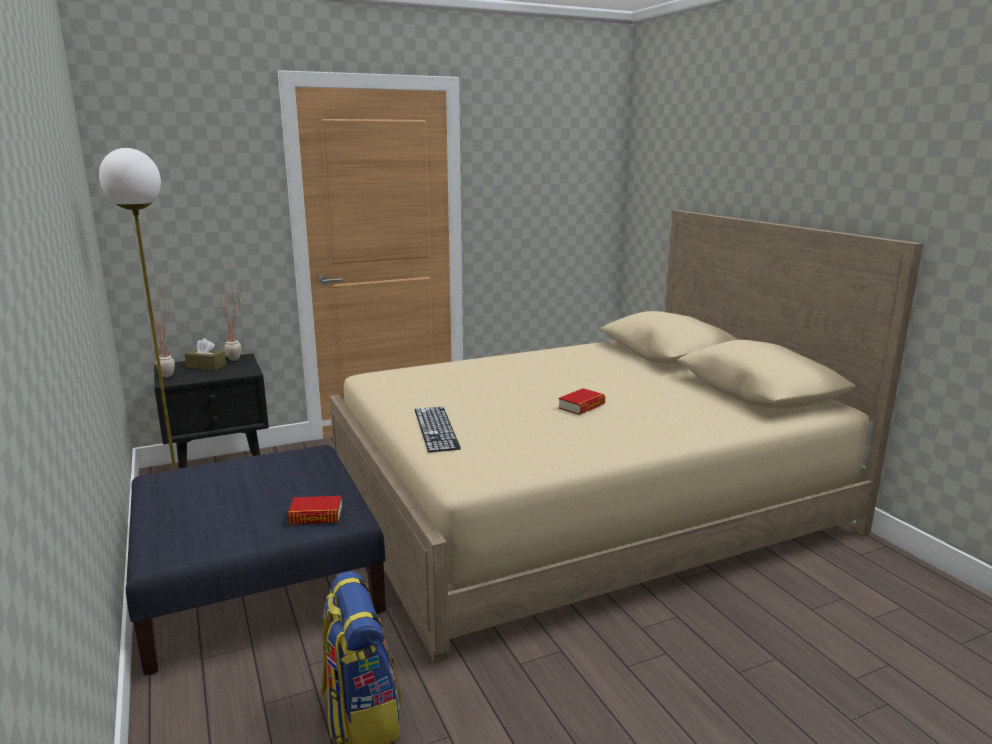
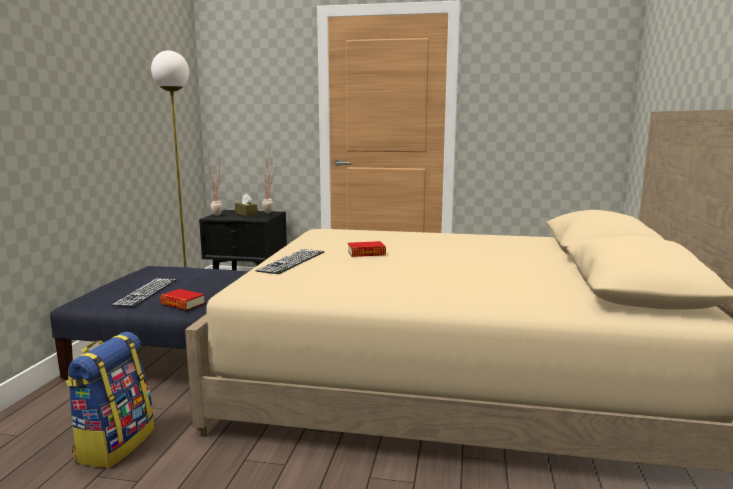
camera: 35 degrees right, 5 degrees down
book [558,388,605,415] -> book moved to [348,241,386,257]
none -> keyboard [111,278,177,307]

